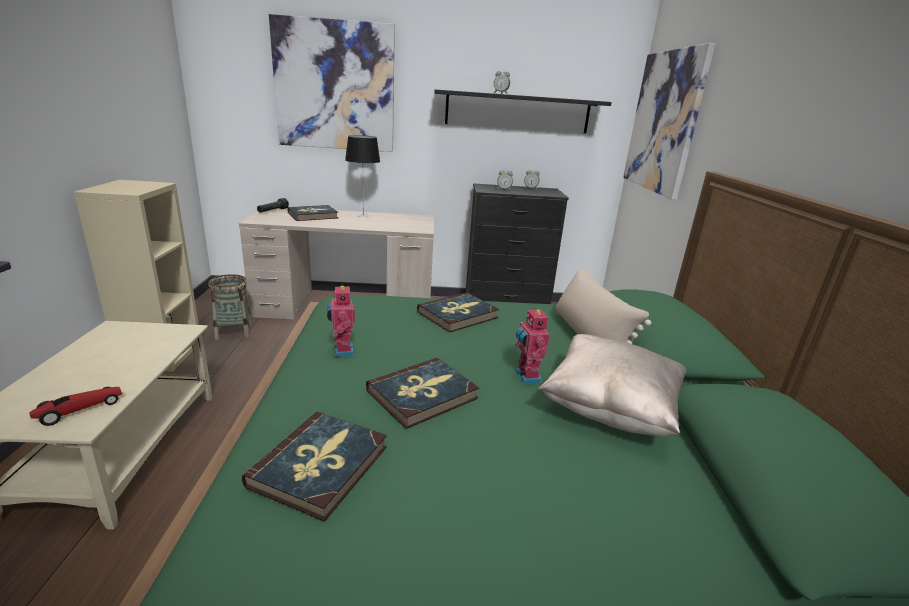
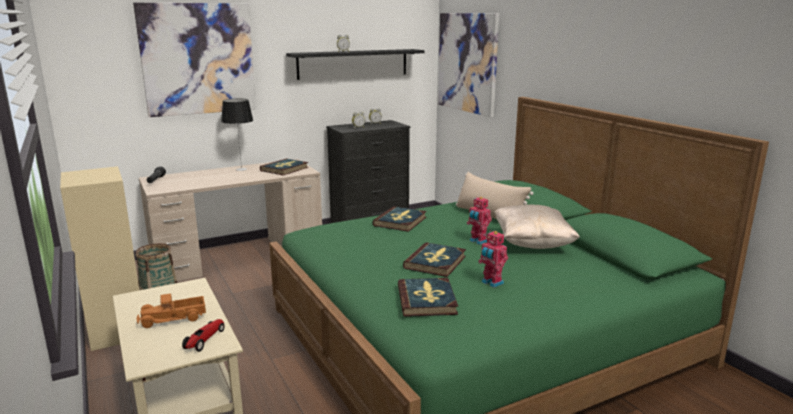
camera: 25 degrees left, 5 degrees down
book [287,205,339,221] -> book moved to [260,159,308,175]
toy robot [327,283,355,357] -> toy robot moved to [479,230,508,288]
none -> toy truck [137,293,206,328]

